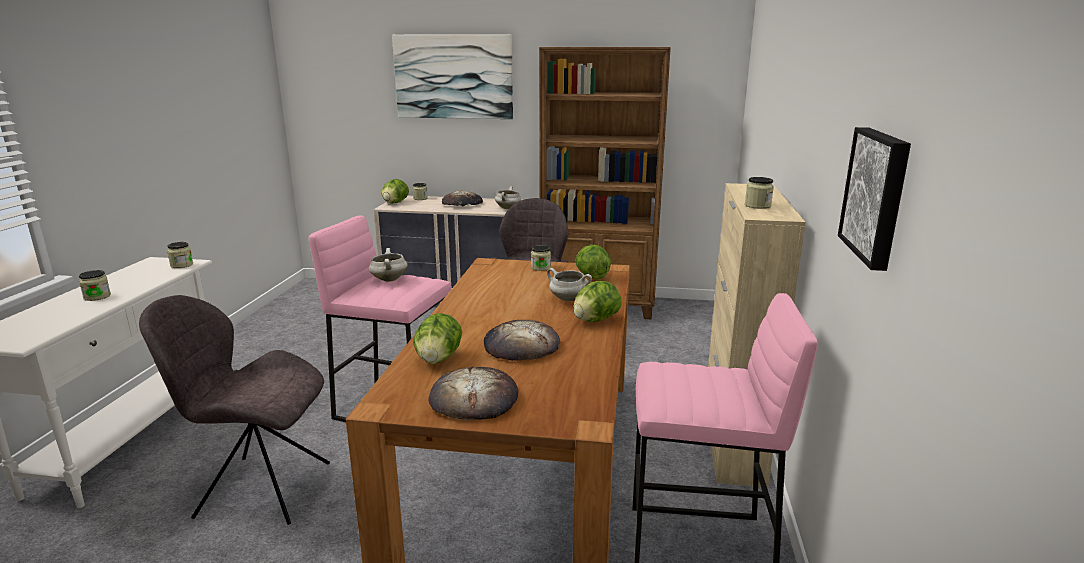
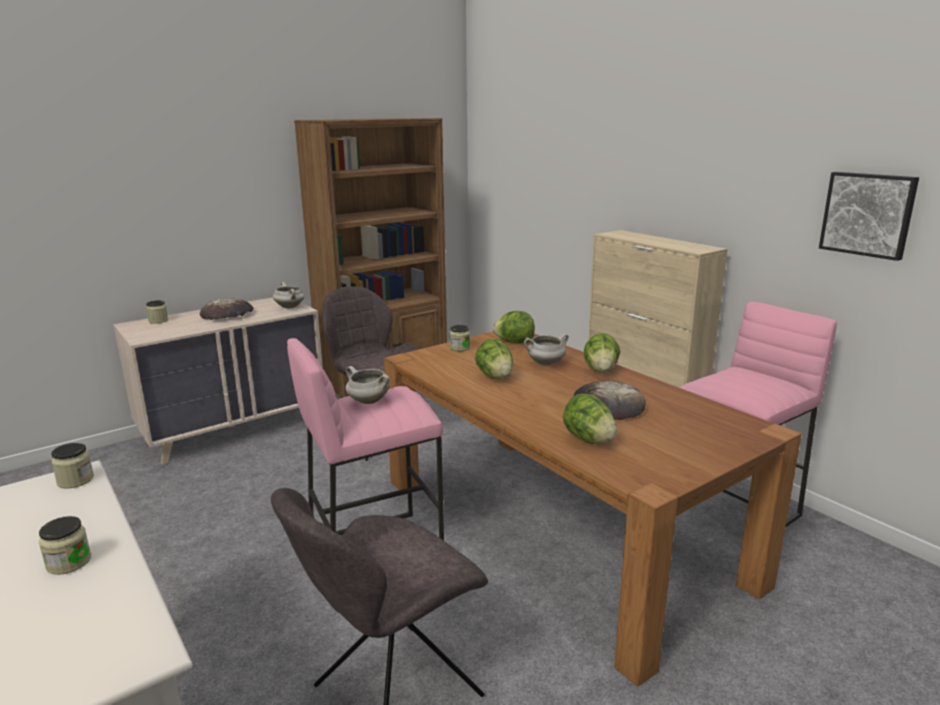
camera: 45 degrees left, 0 degrees up
lettuce [382,179,409,204] -> lettuce moved to [475,339,513,379]
picture [392,34,513,119] -> none
bread [428,367,518,420] -> none
jar [745,177,774,209] -> none

